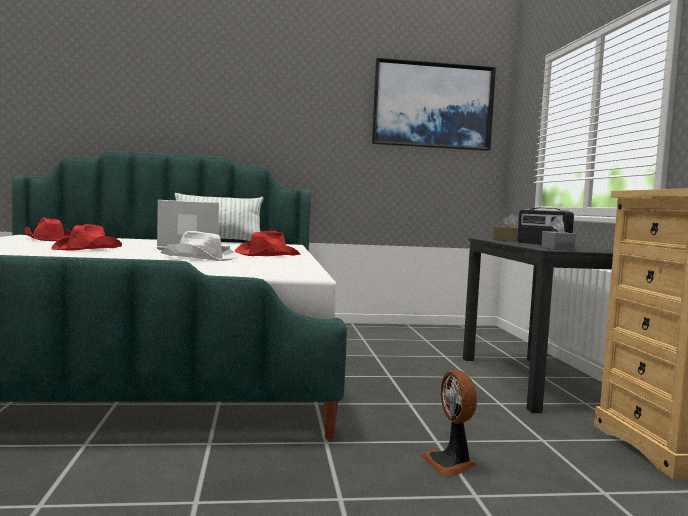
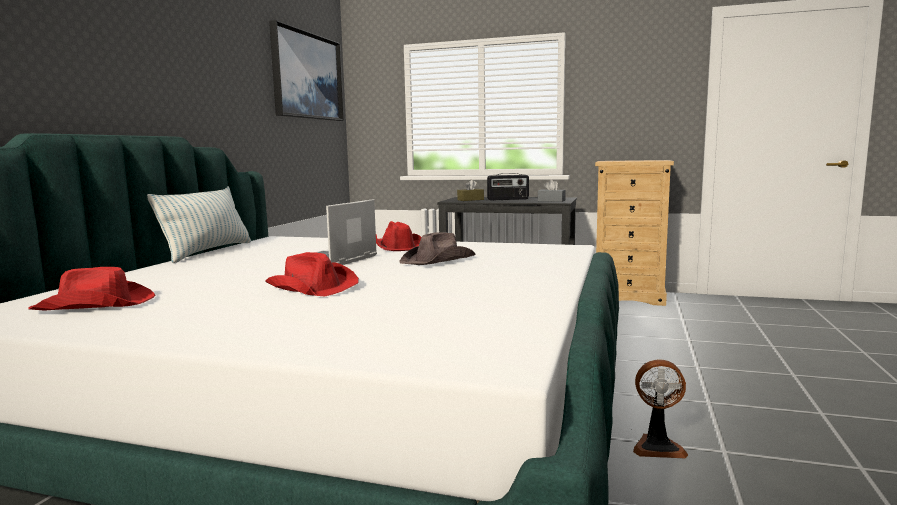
camera: 65 degrees left, 5 degrees up
white hat [160,231,238,261] -> brown hat [400,232,475,265]
fan [421,369,477,476] -> fan moved to [633,359,688,458]

